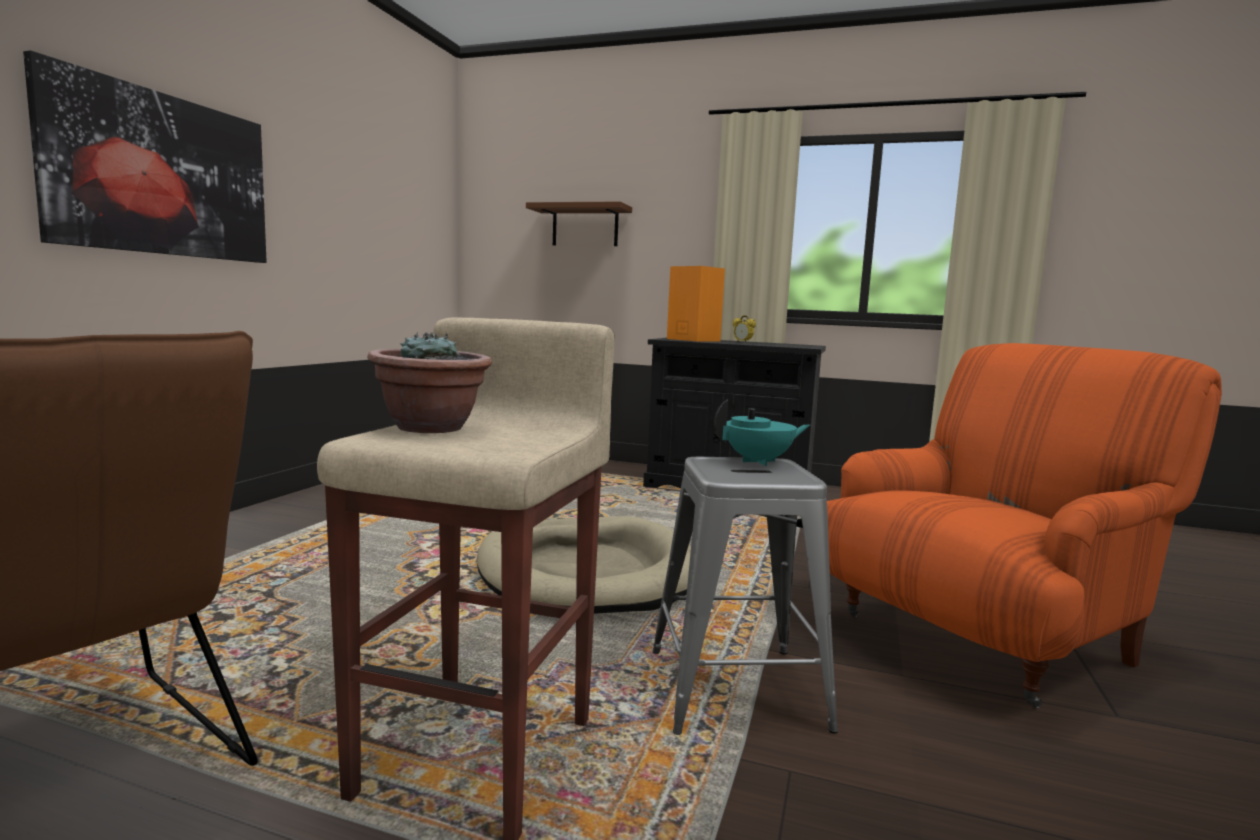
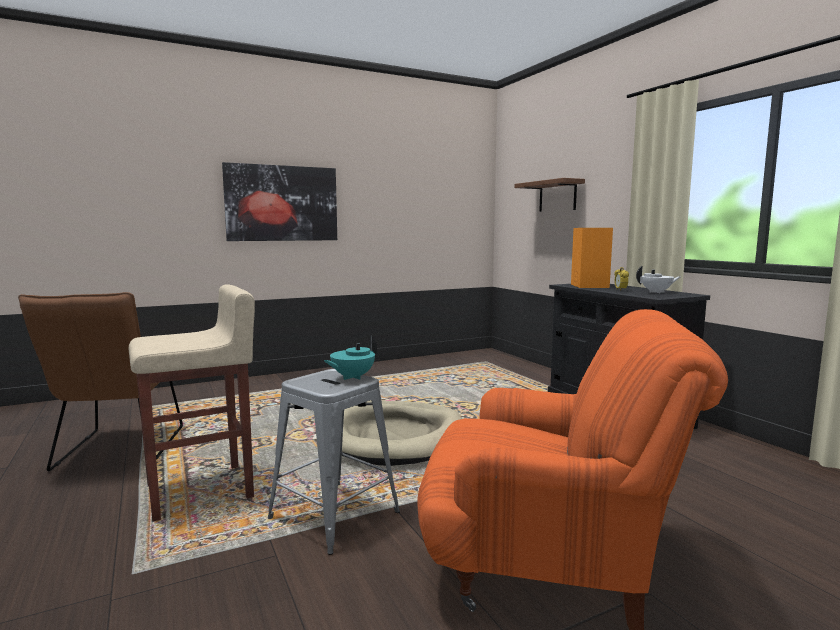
camera: 45 degrees right, 0 degrees up
potted plant [367,332,492,433] -> none
turquoise teapot [714,400,810,466] -> turquoise teapot turned 105 degrees clockwise [324,335,377,380]
none -> white teapot [636,266,680,293]

